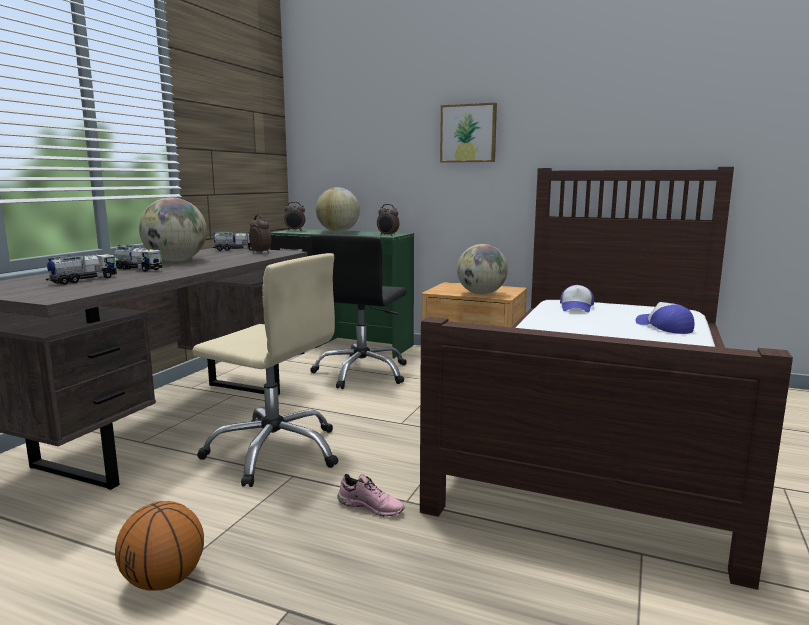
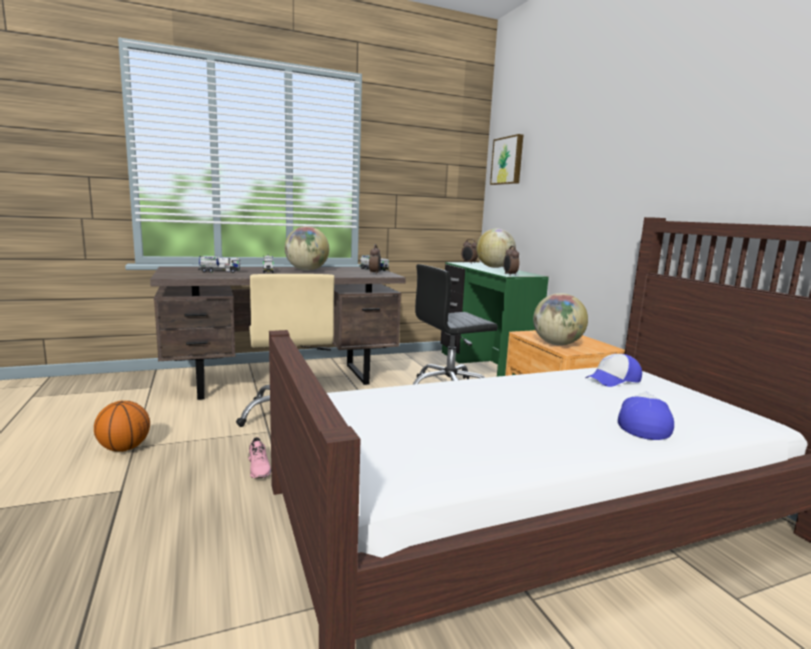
camera: 45 degrees right, 0 degrees up
picture [440,103,497,163] -> picture moved to [490,134,523,185]

